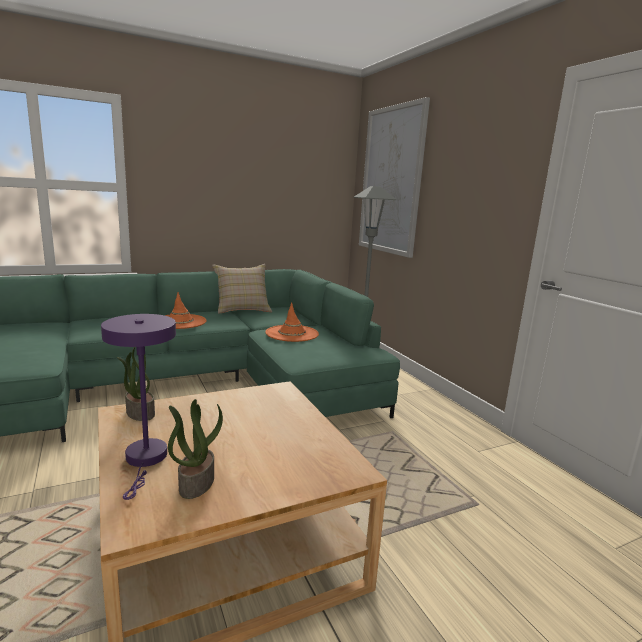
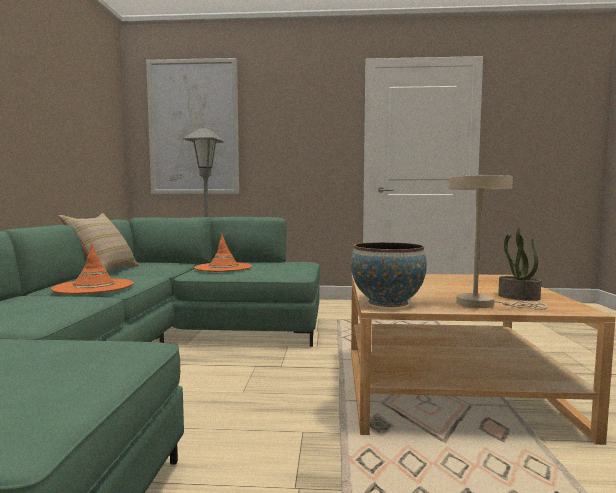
camera: 60 degrees left, 10 degrees down
purple table lamp [101,314,176,500] -> beige table lamp [448,175,548,310]
potted plant [117,347,155,421] -> bowl [351,242,427,307]

